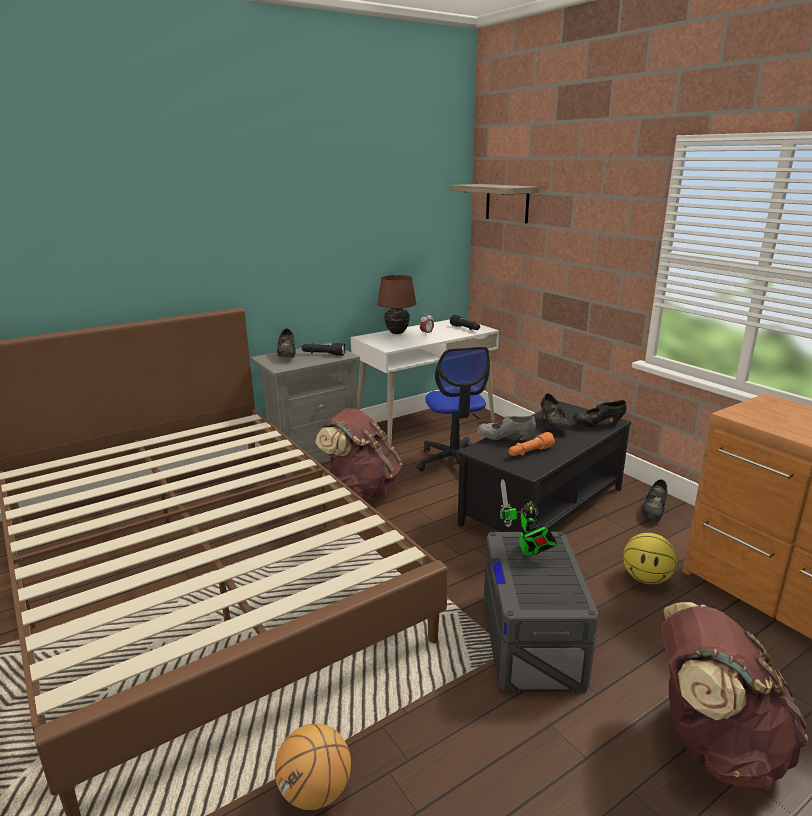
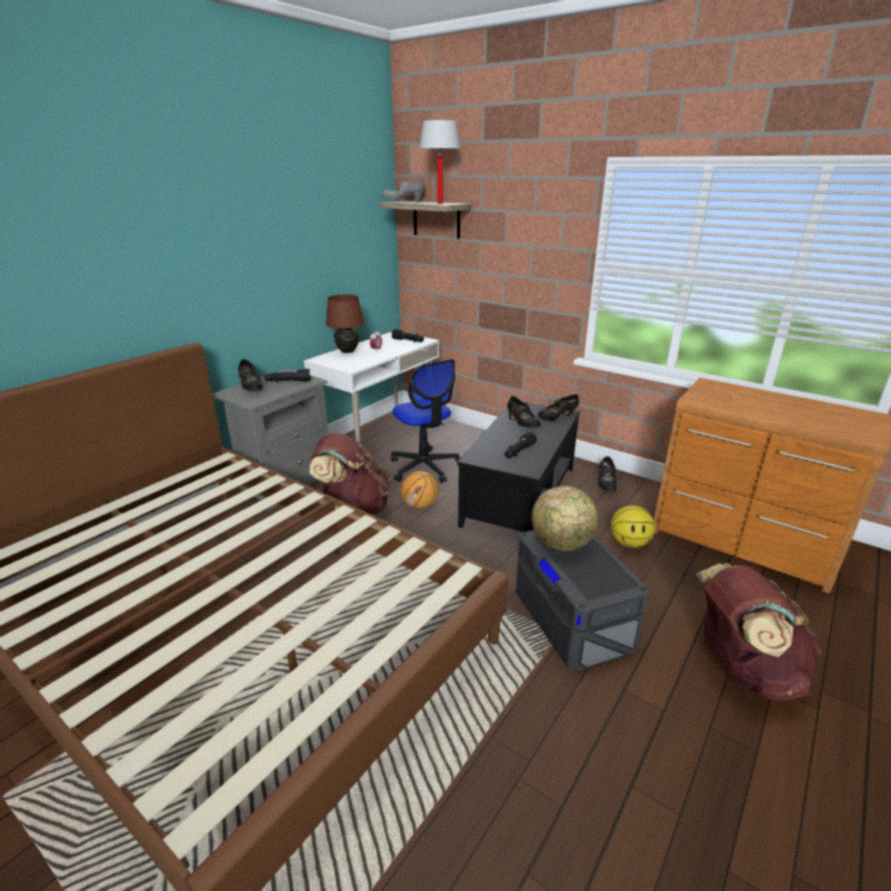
camera: 20 degrees left, 5 degrees up
basketball [275,723,351,810] -> basketball moved to [401,471,439,509]
grey shoe [477,416,536,441] -> grey shoe moved to [382,180,424,202]
toy robot [500,479,557,555] -> globe [532,486,598,551]
orange flashlight [509,432,555,456] -> black flashlight [505,432,537,458]
none -> white table lamp [419,120,461,204]

